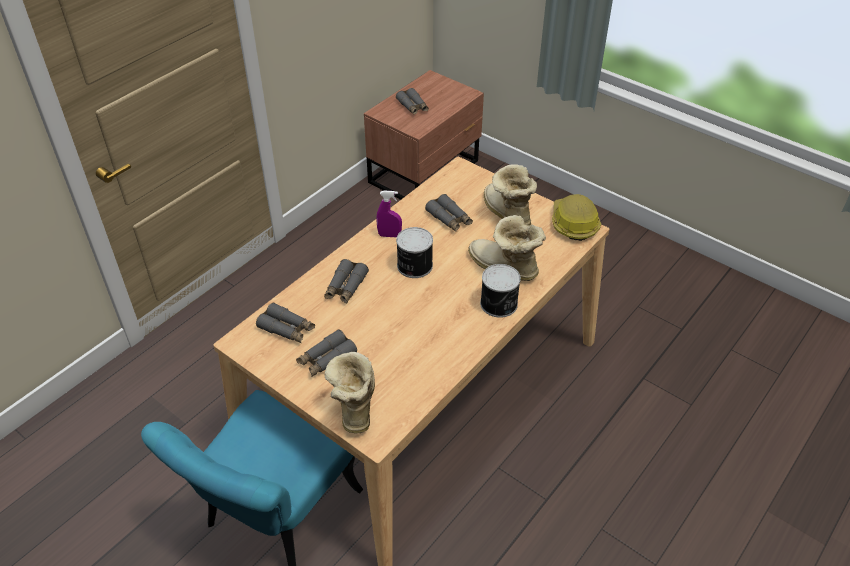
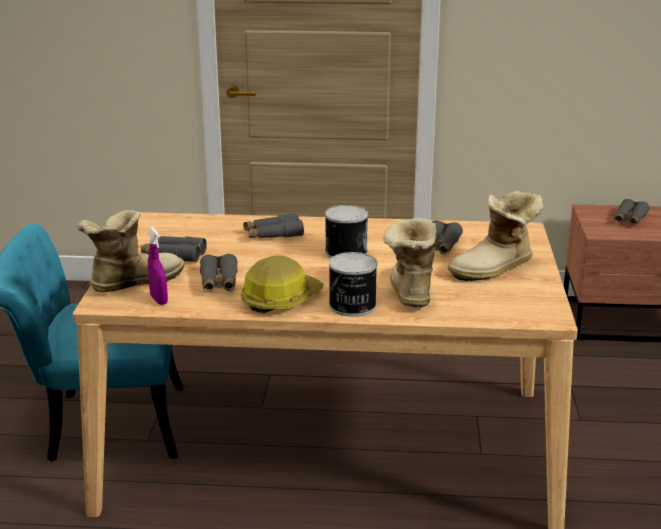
camera: 55 degrees right, 20 degrees down
grey binoculars [256,303,315,343] -> grey binoculars moved to [200,254,238,293]
purple spray bottle [377,191,402,237] -> purple spray bottle moved to [148,227,168,305]
boot [484,164,537,226] -> boot turned 150 degrees counterclockwise [448,190,543,281]
hard hat [552,194,601,241] -> hard hat moved to [241,255,324,313]

